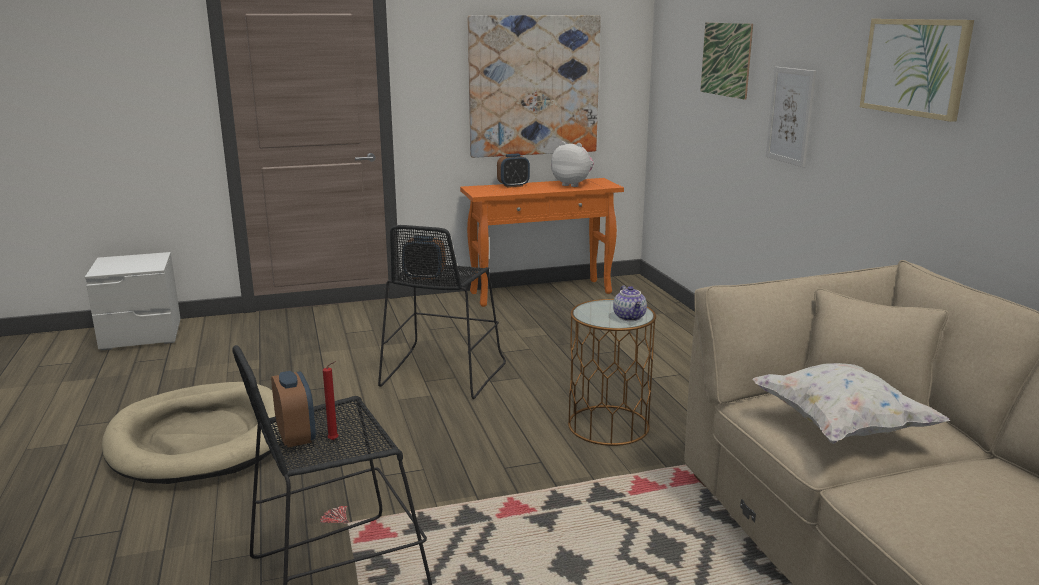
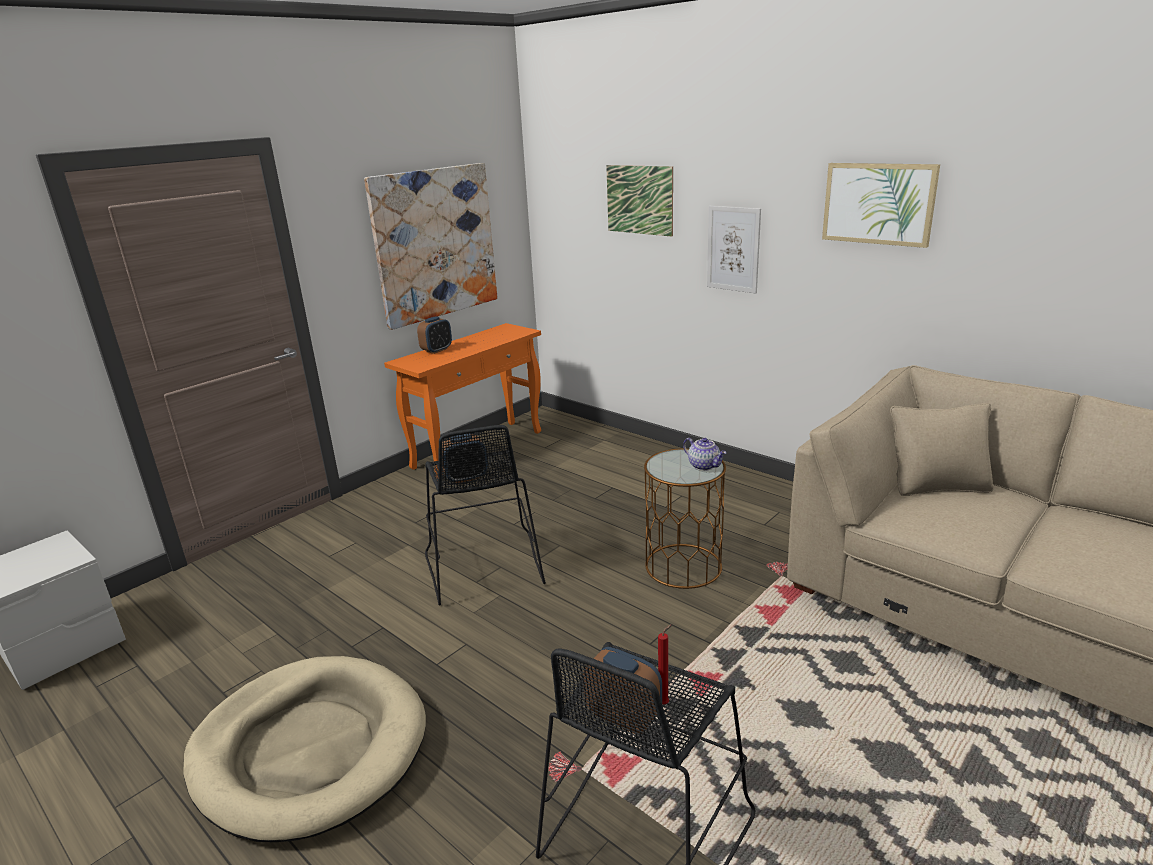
camera: 30 degrees left, 5 degrees up
plush toy [551,141,594,187] -> none
white pillow [752,363,951,444] -> none

